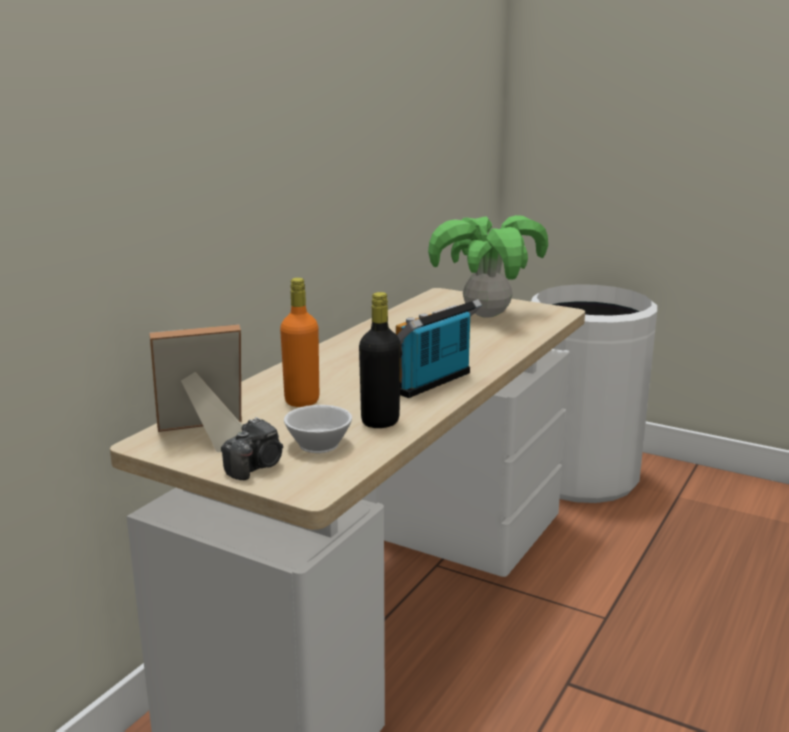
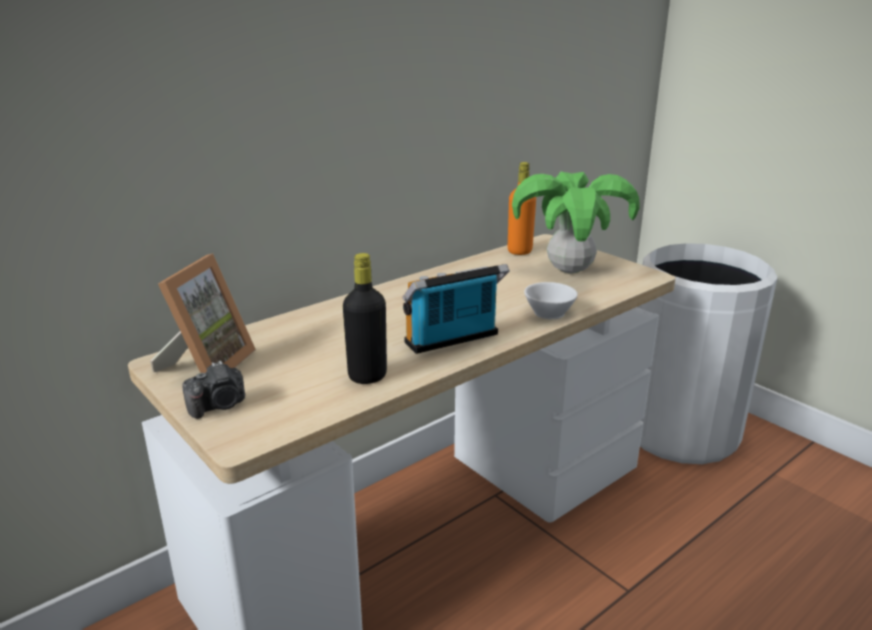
camera: 20 degrees right, 5 degrees up
picture frame [149,324,242,452] -> picture frame turned 105 degrees clockwise [150,253,256,373]
orange bottle [280,278,319,407] -> orange bottle moved to [508,162,536,255]
white cup [284,405,352,453] -> white cup moved to [524,282,578,320]

